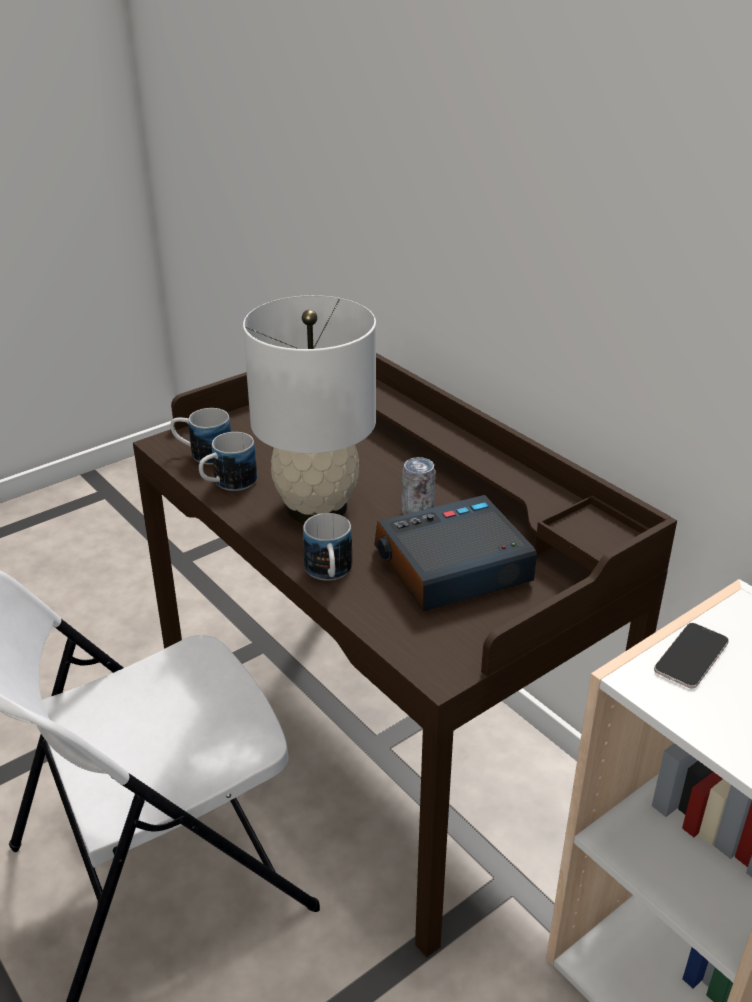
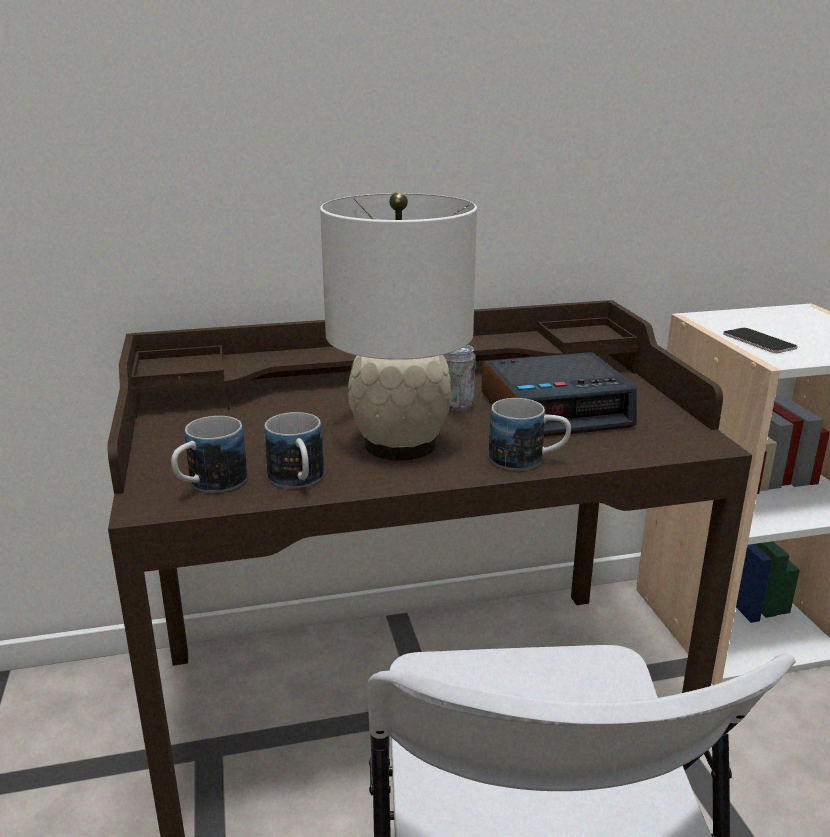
camera: 65 degrees left, 10 degrees down
alarm clock [374,495,537,612] -> alarm clock turned 105 degrees counterclockwise [482,352,637,437]

